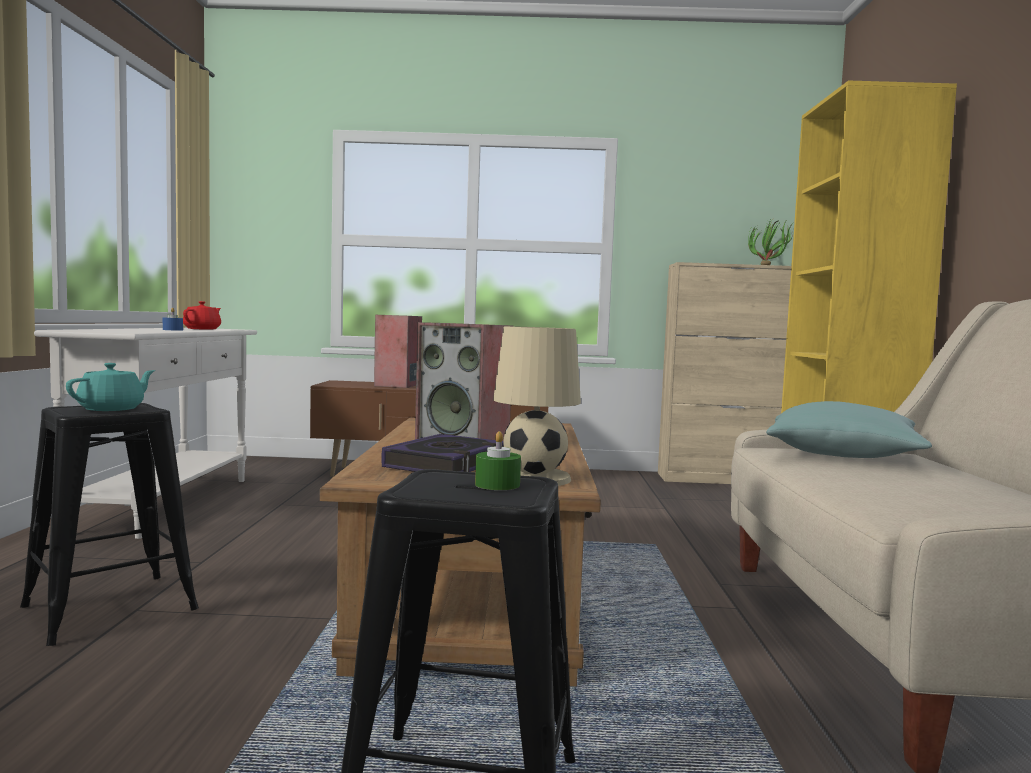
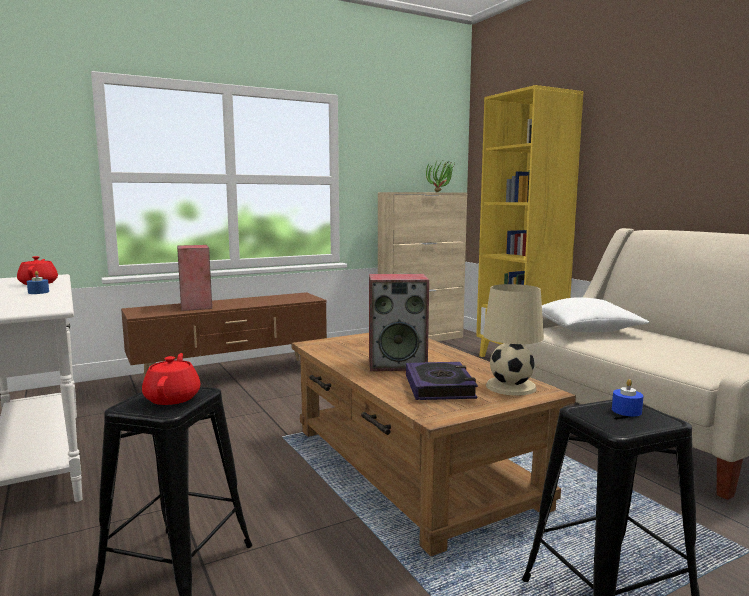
camera: 30 degrees left, 5 degrees up
turquoise teapot [66,363,155,411] -> red teapot [142,353,201,405]
green candle [475,431,521,490] -> blue candle [612,379,643,416]
turquoise pillow [766,401,932,458] -> white pillow [542,297,650,332]

